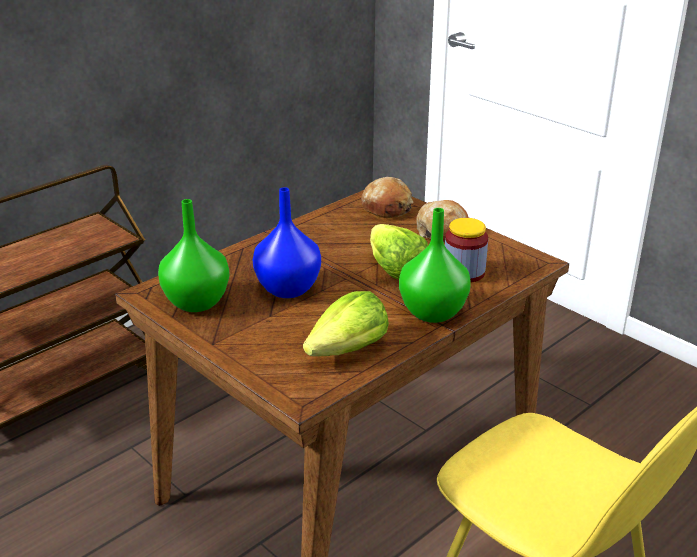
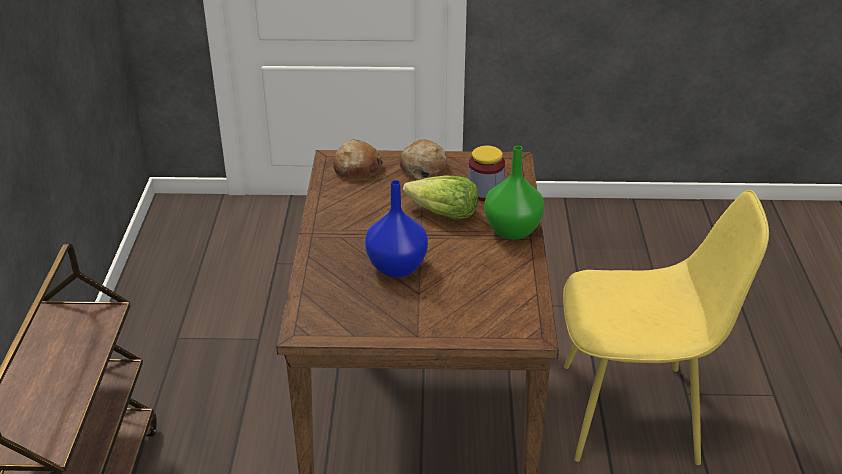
camera: 45 degrees left, 5 degrees up
green vase [158,199,230,312] -> none
lettuce [303,291,389,356] -> none

